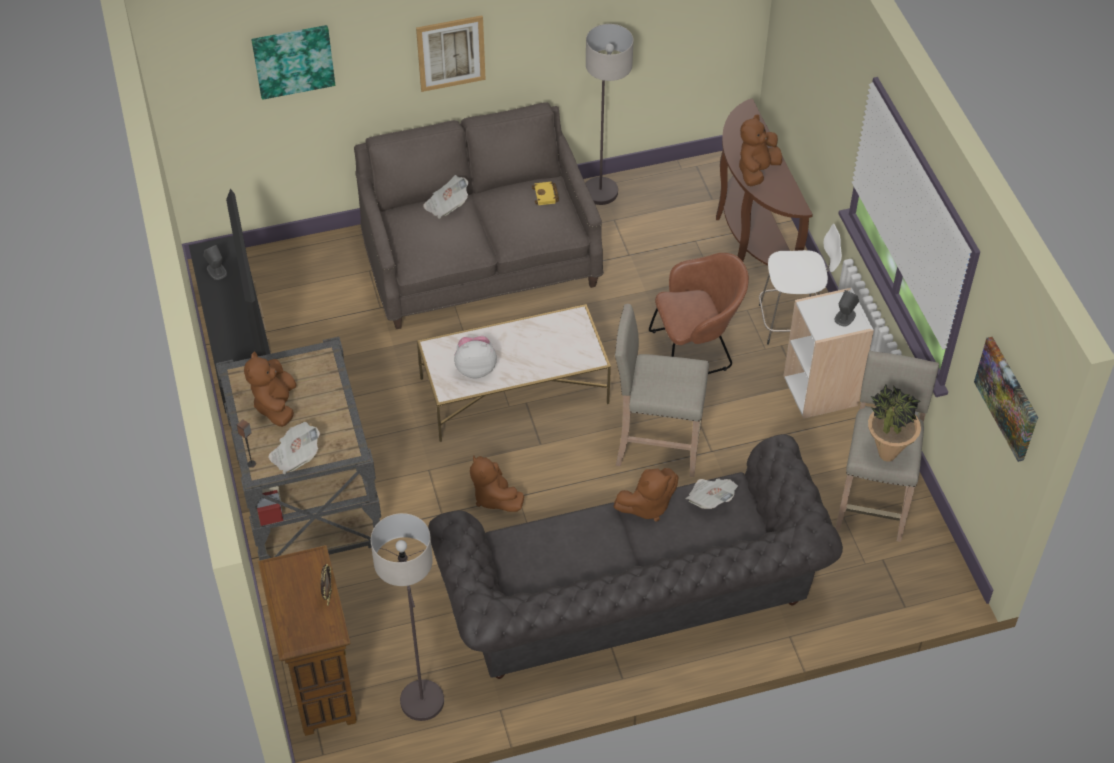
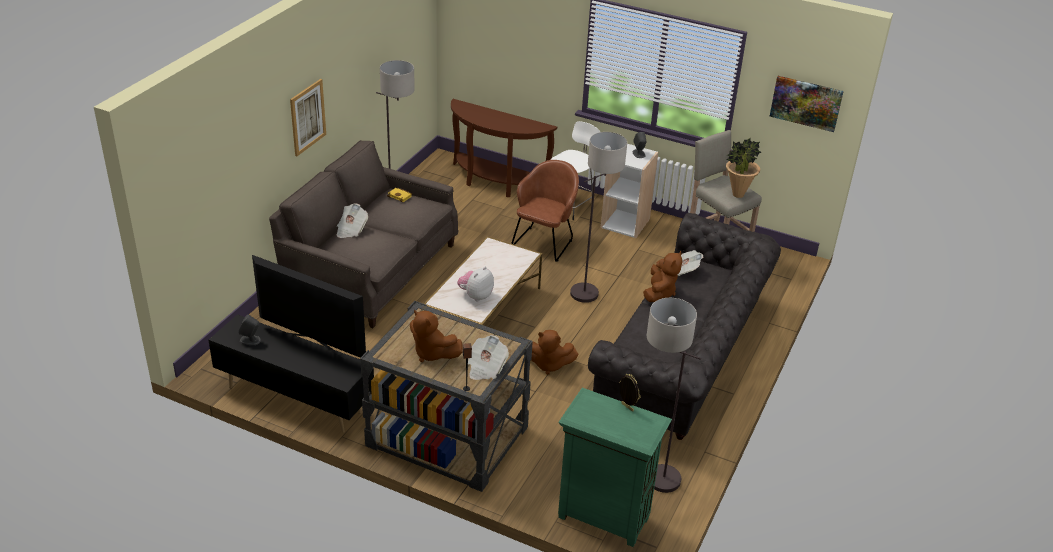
camera: 50 degrees left, 15 degrees down
picture [251,25,335,100] -> none
brown cabinet [258,545,356,736] -> green cabinet [558,388,672,547]
beige stool [615,304,709,477] -> grey floor lamp [570,132,627,303]
brown plush toy [739,115,782,186] -> none

